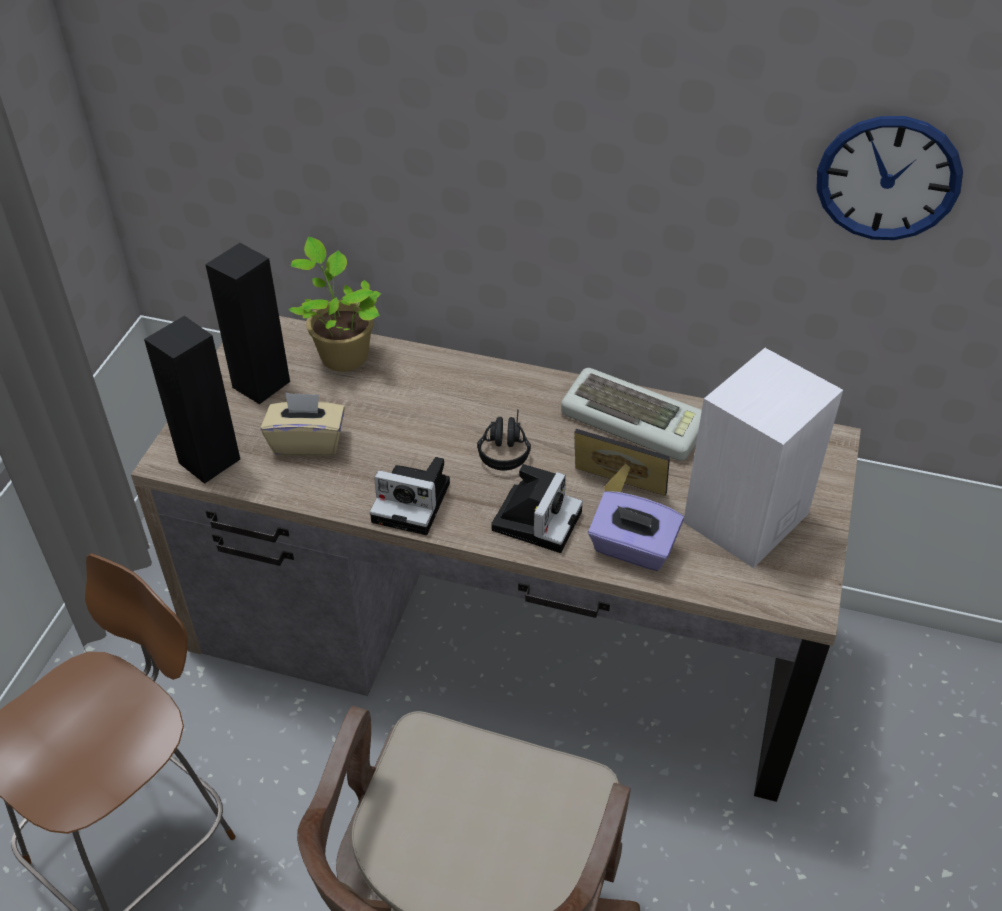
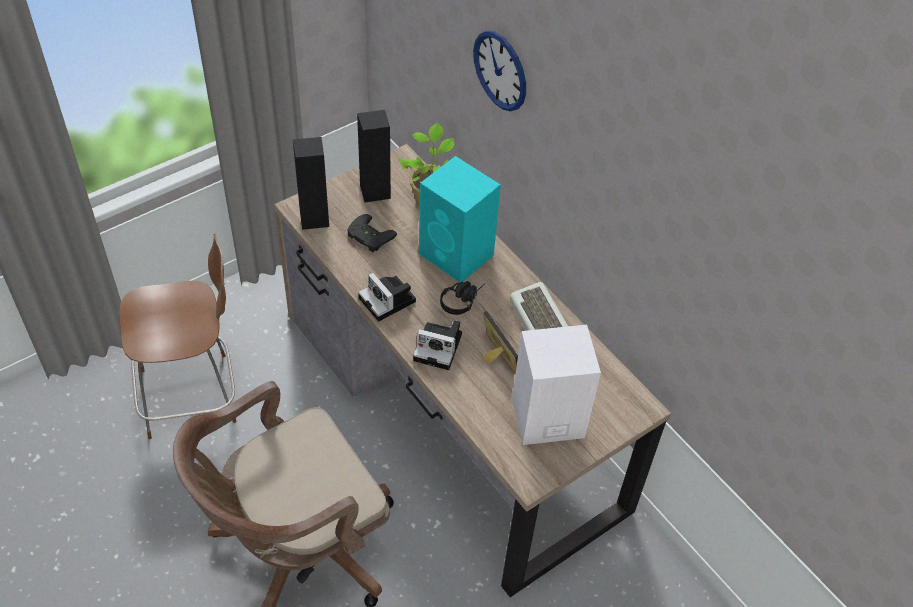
camera: 35 degrees right, 5 degrees up
beige tissue box [261,392,345,456] -> black game controller [347,214,397,252]
camera [492,464,583,553] -> camera turned 45 degrees clockwise [413,320,462,370]
purple tissue box [588,491,684,571] -> none
wall clock [816,116,963,240] -> wall clock moved to [473,31,526,111]
none -> turquoise speaker [419,156,501,282]

